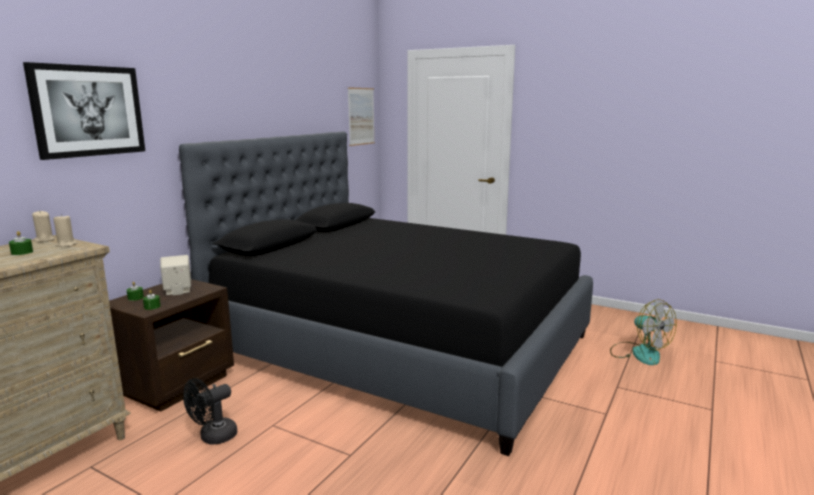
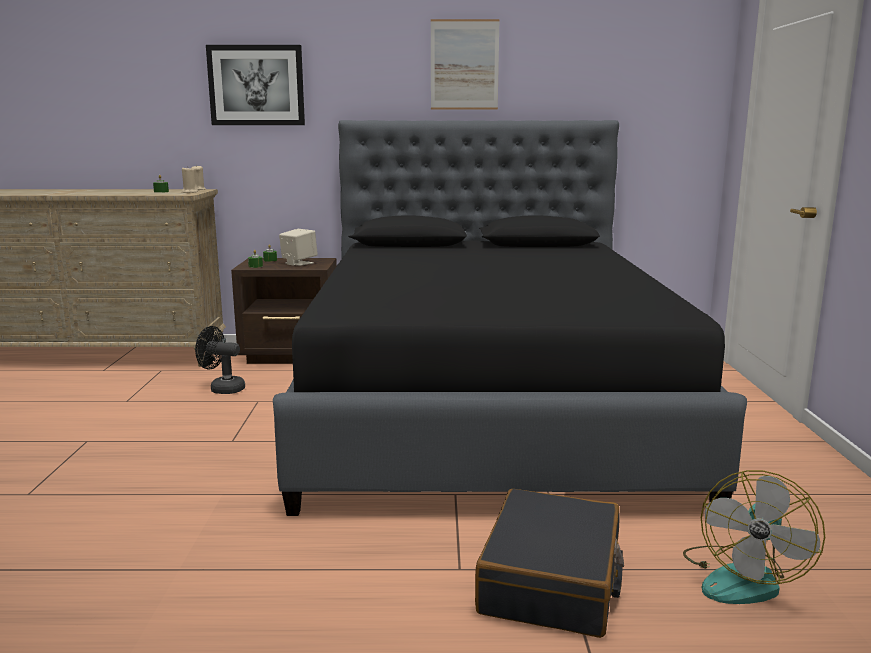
camera: 60 degrees right, 0 degrees up
picture [348,87,375,146] -> picture moved to [431,19,500,109]
none -> black suitcase [475,489,624,638]

